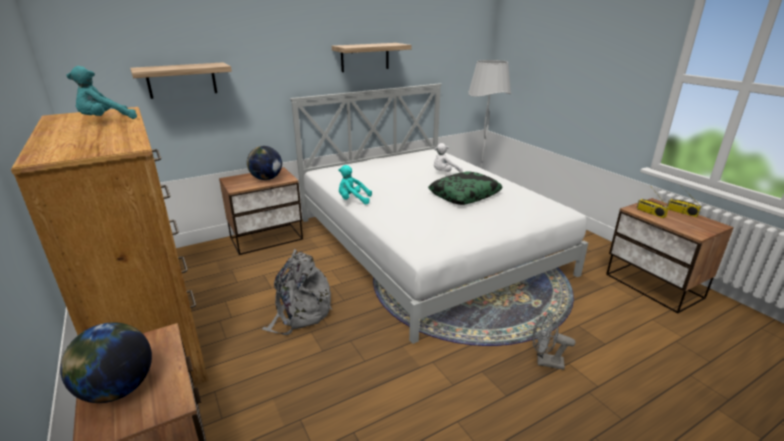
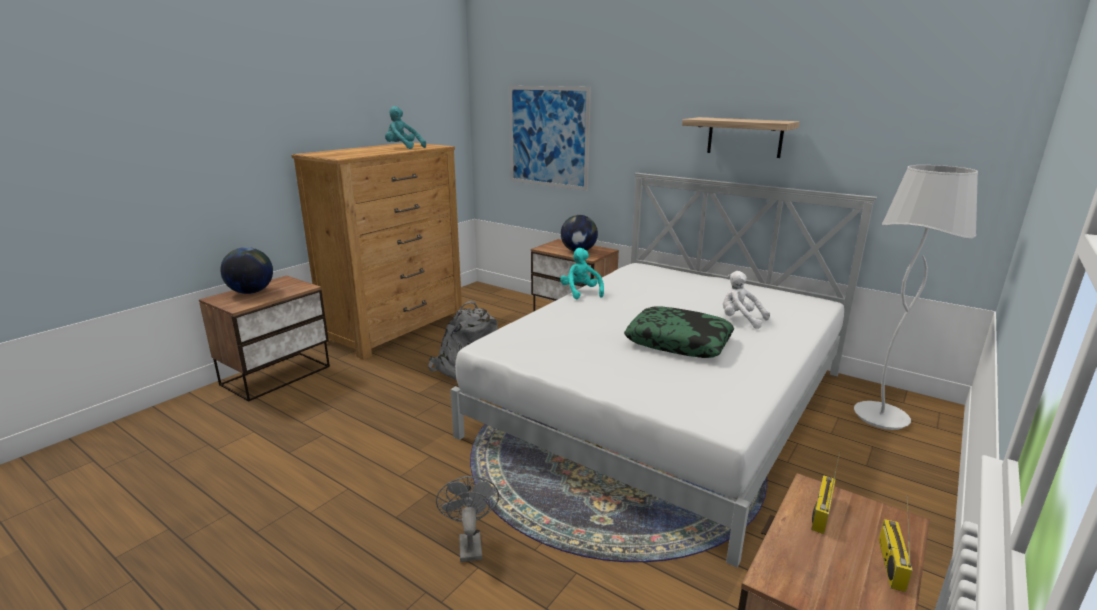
camera: 65 degrees right, 5 degrees down
shelf [130,62,232,99] -> picture [509,86,591,191]

